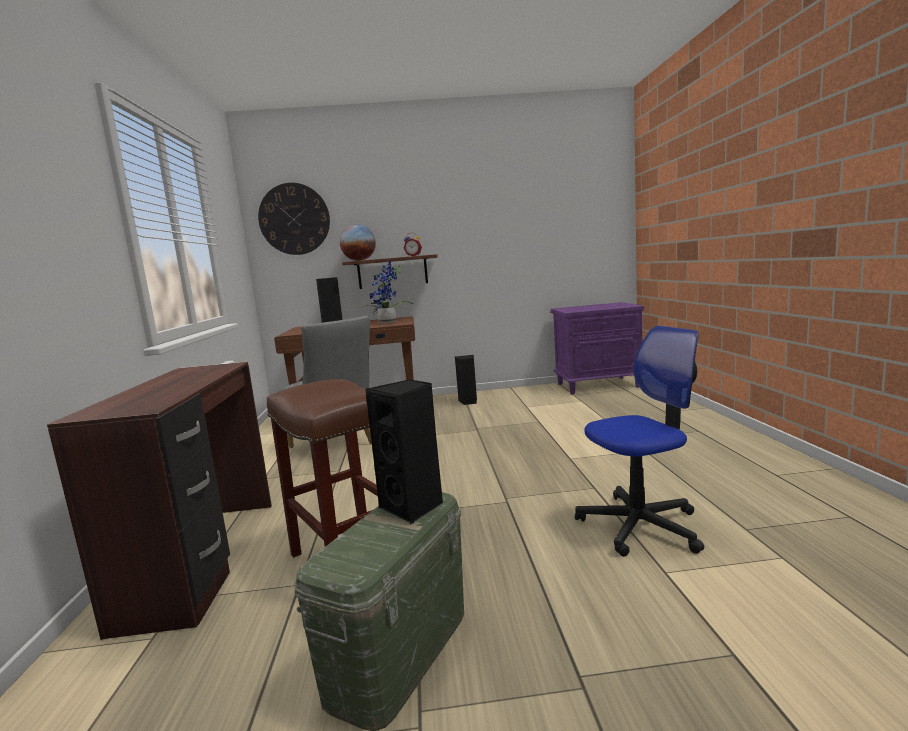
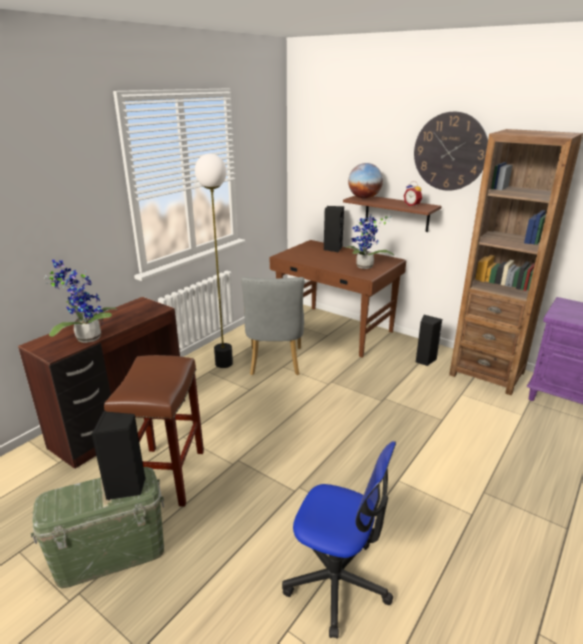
camera: 40 degrees right, 15 degrees up
wall clock [258,183,330,255] -> wall clock moved to [414,112,488,191]
none -> potted plant [44,259,118,343]
none -> floor lamp [195,154,233,368]
none -> brown bookcase [449,129,583,395]

